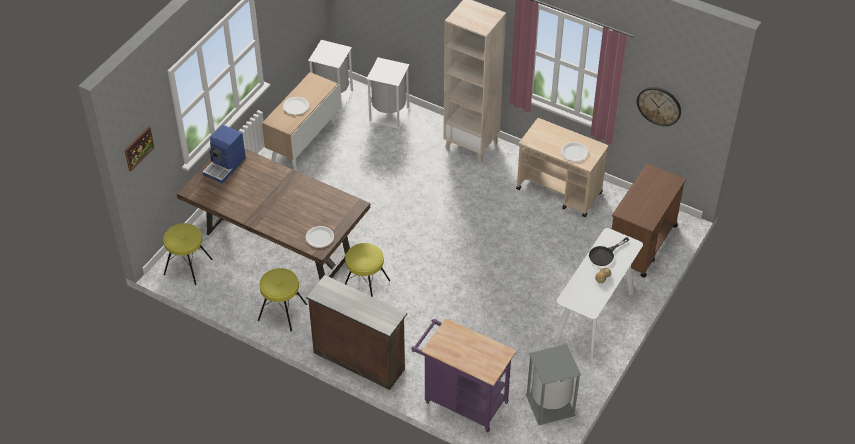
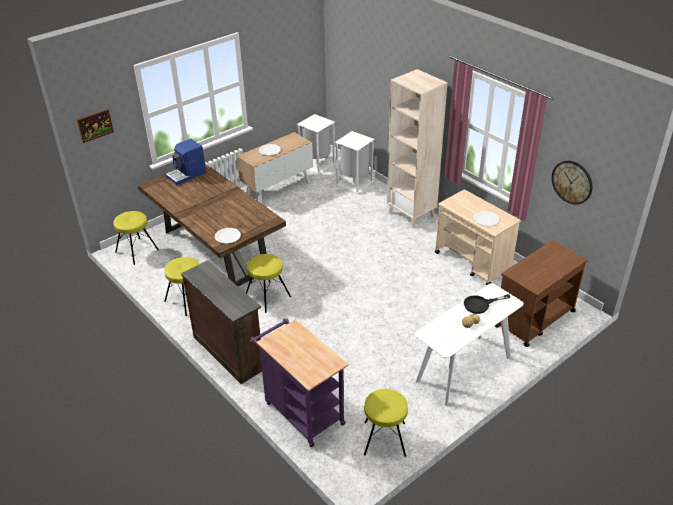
camera: 20 degrees right, 10 degrees down
grey trash can [526,344,581,425] -> yellow stool [364,389,408,457]

